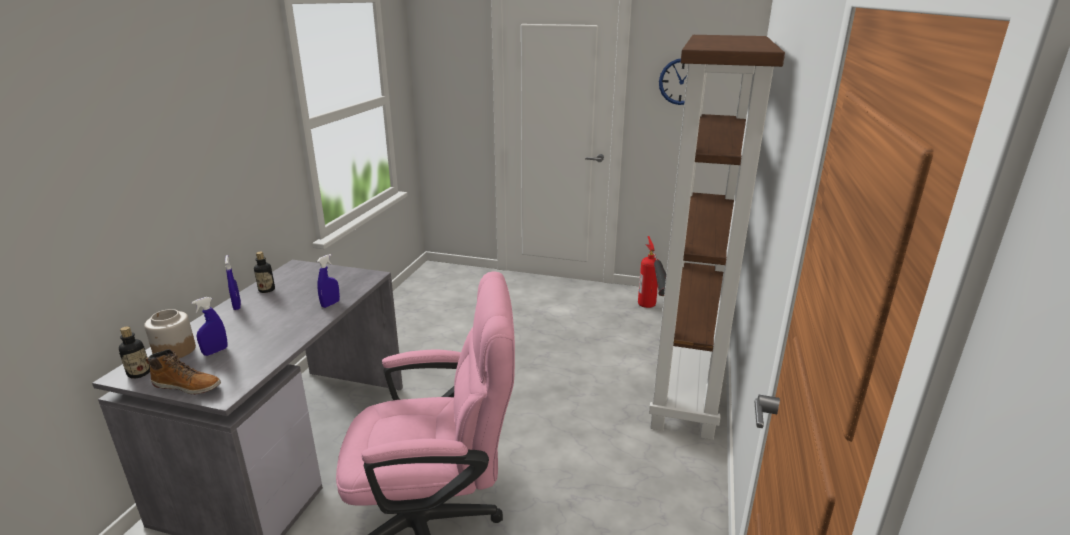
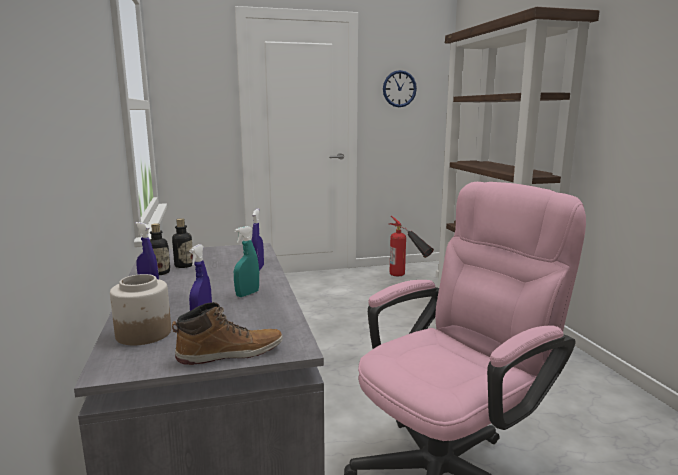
camera: 30 degrees left, 10 degrees down
bottle [119,326,150,379] -> bottle moved to [172,218,193,268]
none -> turquoise spray bottle [234,226,259,297]

